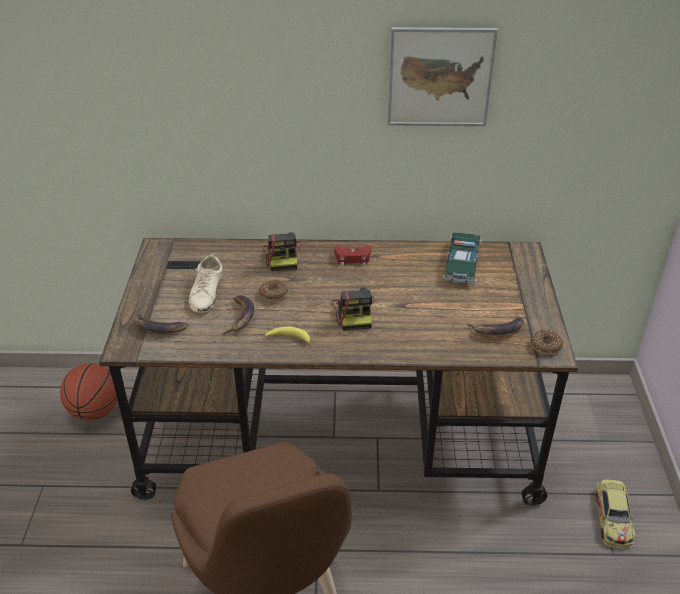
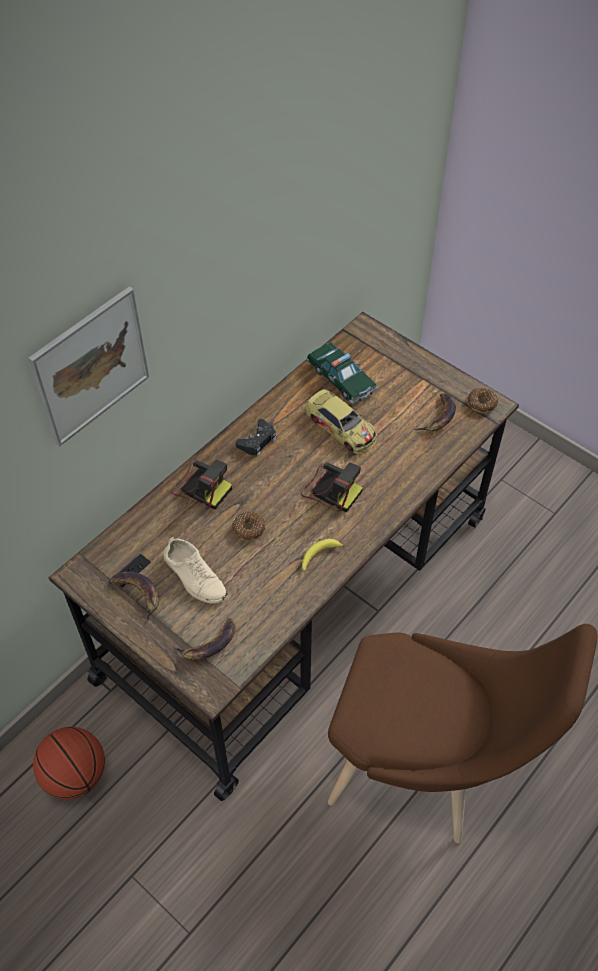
camera: 50 degrees left, 15 degrees up
banana [221,295,254,335] -> banana moved to [108,572,159,624]
red game controller [334,246,371,266] -> black game controller [236,419,276,456]
picture [387,27,498,126] -> picture moved to [28,286,149,447]
toy car [596,480,635,549] -> toy car moved to [305,389,377,454]

